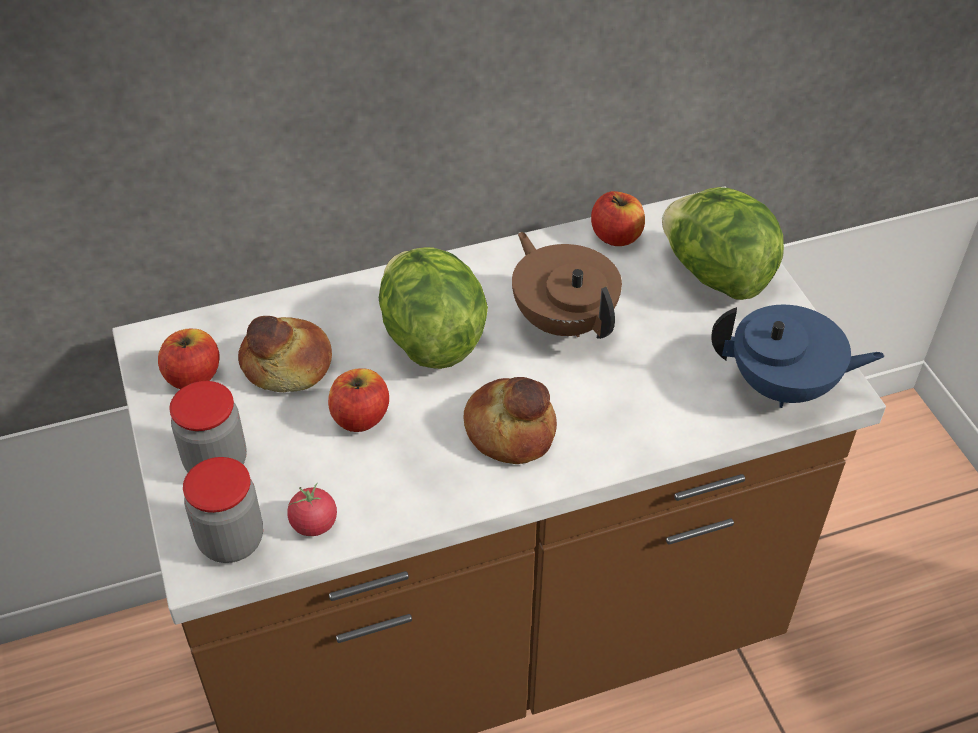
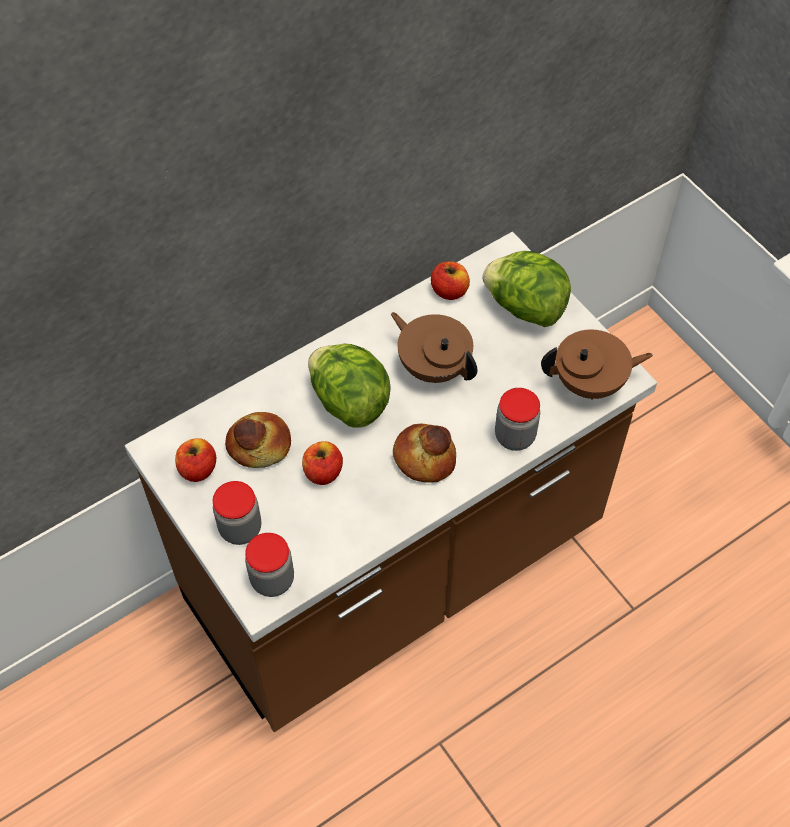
camera: 15 degrees left, 10 degrees up
tomato [287,483,337,536] -> none
blue teapot [711,305,885,408] -> brown teapot [541,330,653,400]
none -> jar [495,388,540,451]

